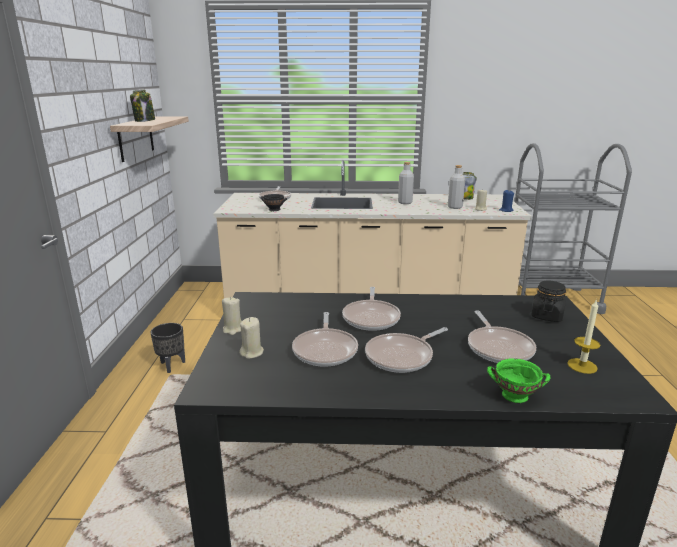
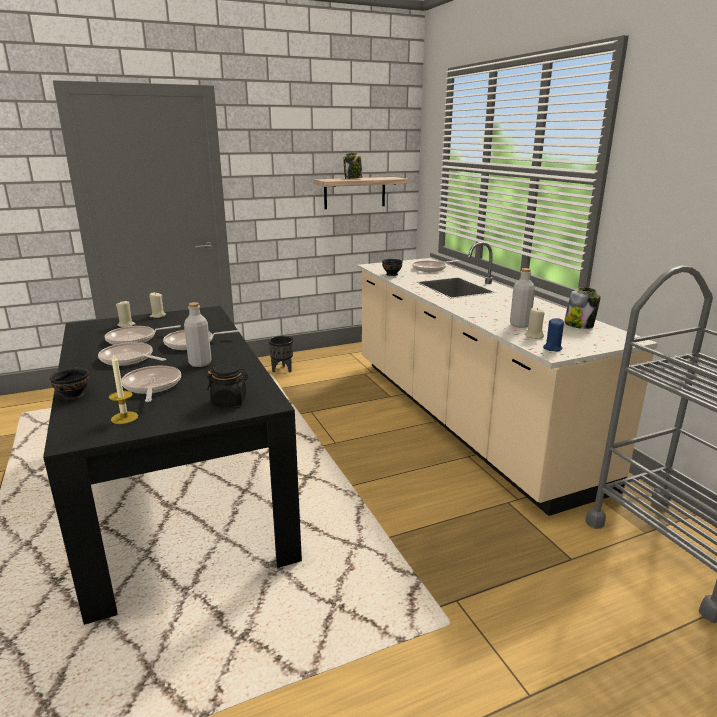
camera: 65 degrees right, 0 degrees up
grey bottle [398,162,414,204] -> grey bottle moved to [184,302,212,367]
frying pan [468,310,536,363] -> frying pan turned 105 degrees clockwise [121,366,181,402]
green bowl [487,358,551,403] -> black bowl [49,367,89,400]

